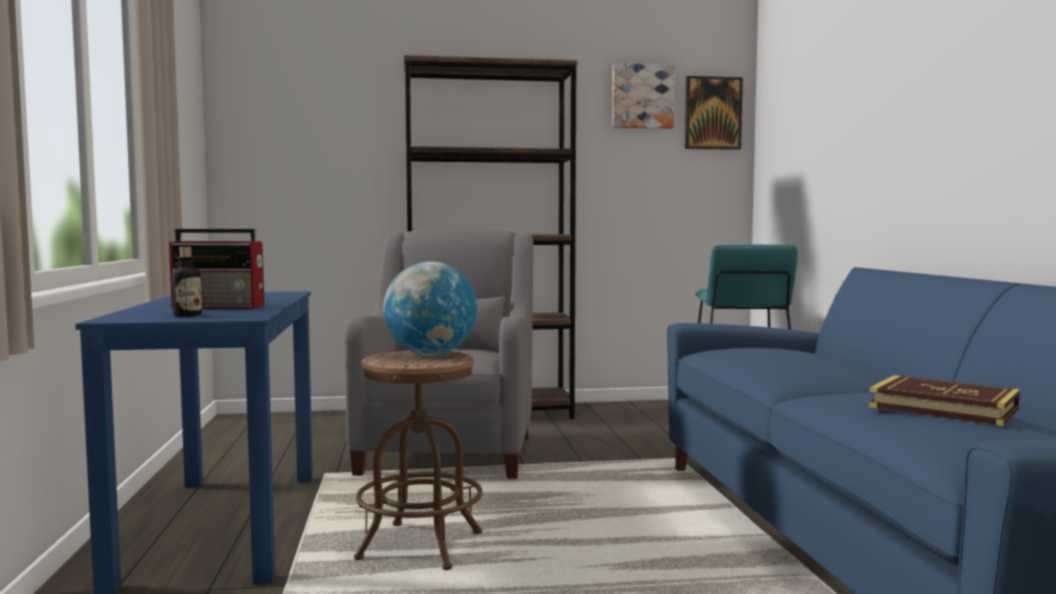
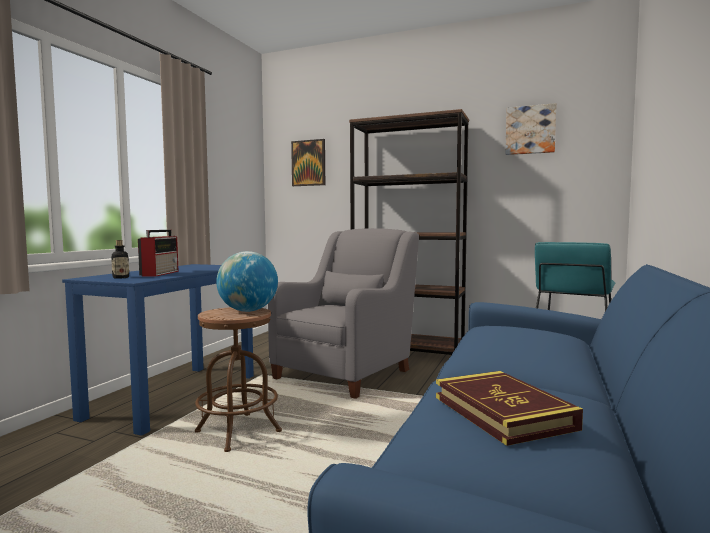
camera: 30 degrees right, 0 degrees up
radio [169,229,265,309] -> radio turned 120 degrees counterclockwise [138,230,179,277]
picture [685,76,743,150] -> picture moved to [291,139,325,186]

